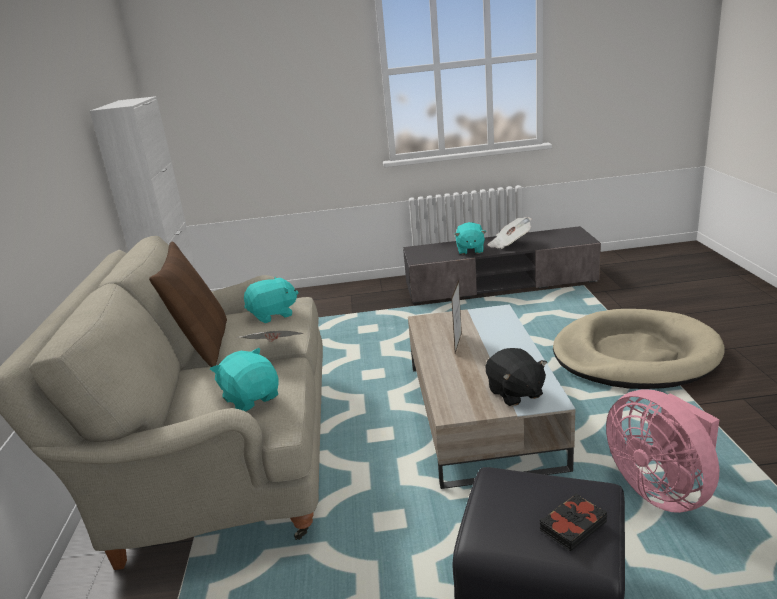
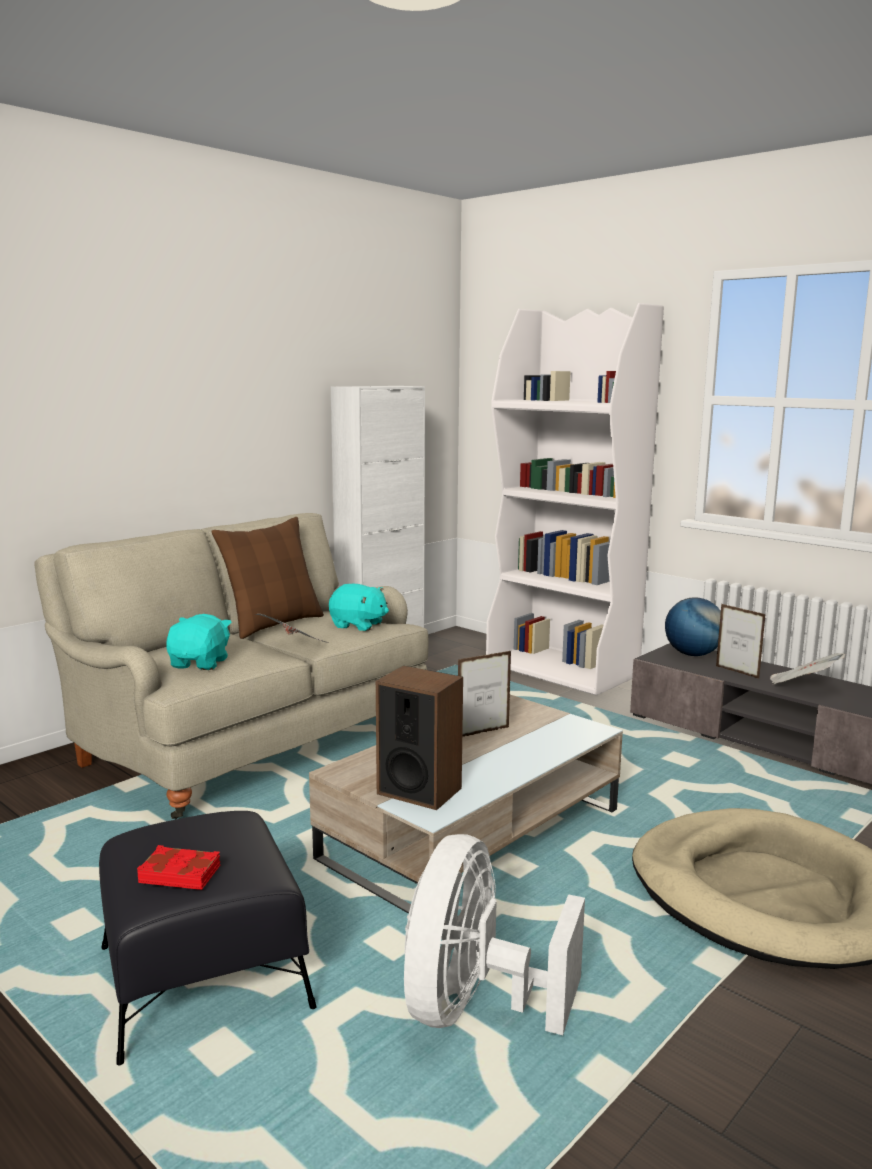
camera: 45 degrees right, 10 degrees down
turquoise plush toy [455,222,486,255] -> picture frame [716,604,766,679]
black plush toy [486,348,547,406] -> speaker [376,666,463,810]
black book [540,493,607,551] -> red book [137,845,220,890]
pink fan [606,389,720,513] -> white fan [404,834,585,1035]
none -> white bookcase [486,303,664,696]
none -> globe [665,597,721,656]

